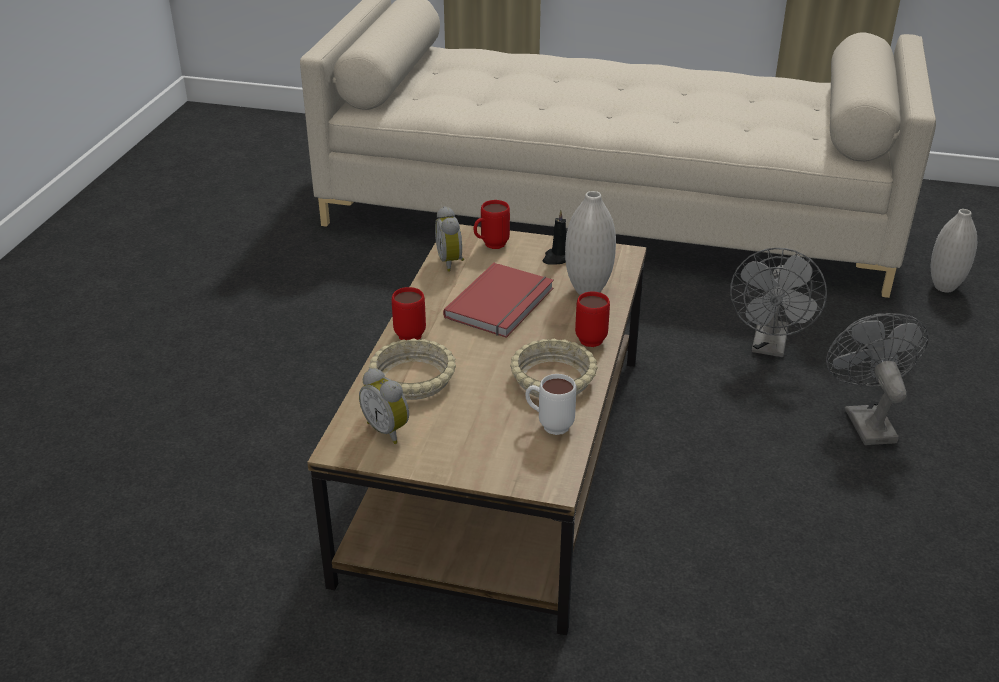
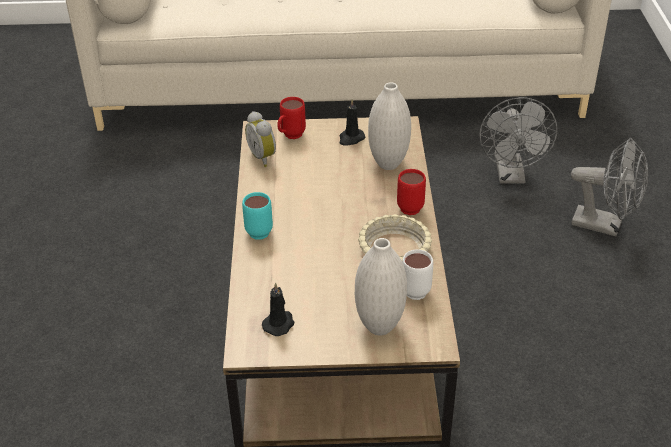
camera: 15 degrees left, 5 degrees up
alarm clock [359,368,409,444] -> black candle [262,282,295,336]
beige bowl [369,338,456,400] -> none
red mug [392,287,426,340] -> turquoise mug [242,192,273,240]
red book [443,263,554,338] -> none
grey fan [826,313,929,445] -> grey fan turned 135 degrees clockwise [571,138,648,237]
white vase [931,209,977,293] -> white vase moved to [355,238,407,336]

